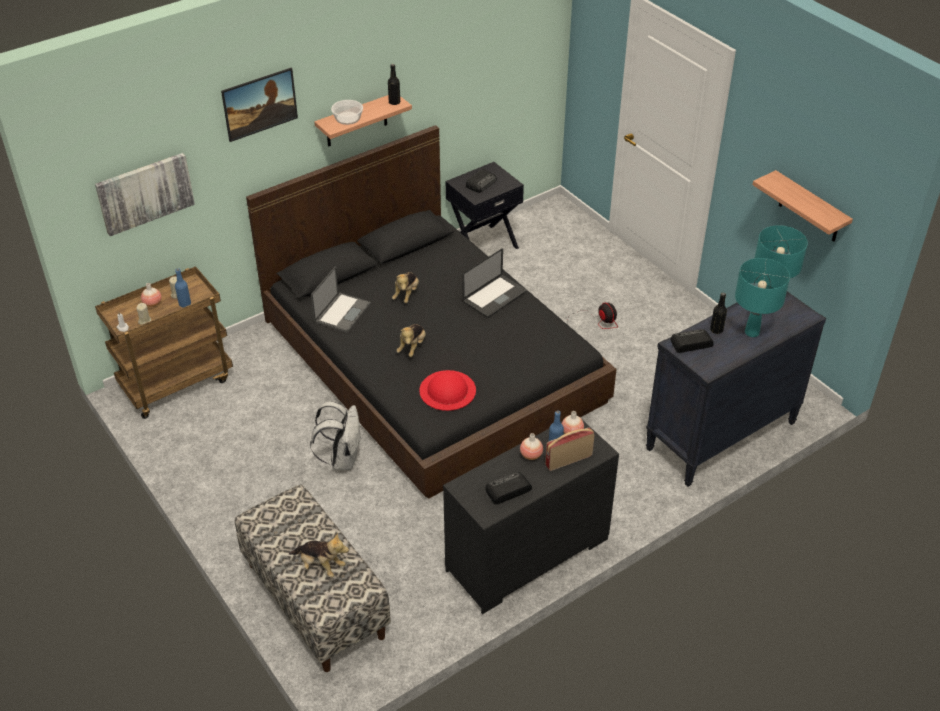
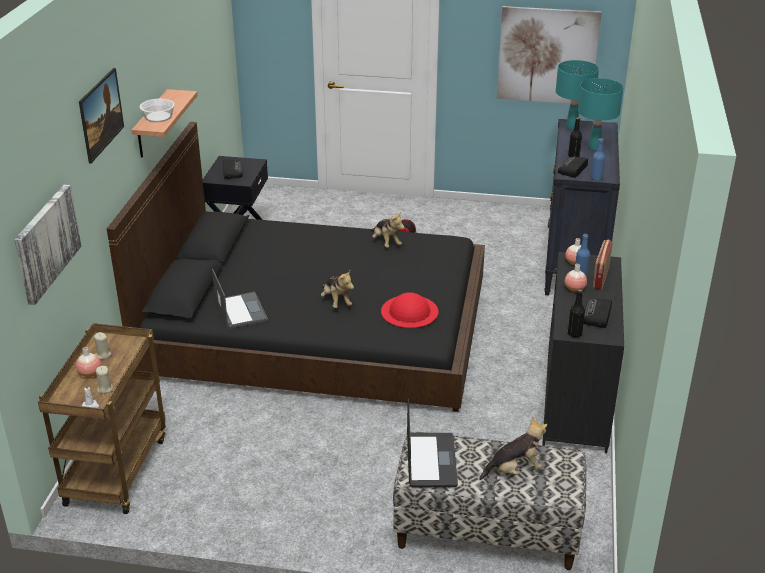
camera: 45 degrees left, 10 degrees down
blue bottle [175,268,191,307] -> blue bottle moved to [591,138,605,181]
white backpack [310,401,361,470] -> none
black bottle [388,64,400,105] -> black bottle moved to [568,289,585,338]
plush toy [392,272,419,303] -> plush toy moved to [370,212,405,248]
laptop [463,248,526,318] -> laptop moved to [407,398,458,487]
shelf [752,170,853,242] -> picture [497,6,602,103]

